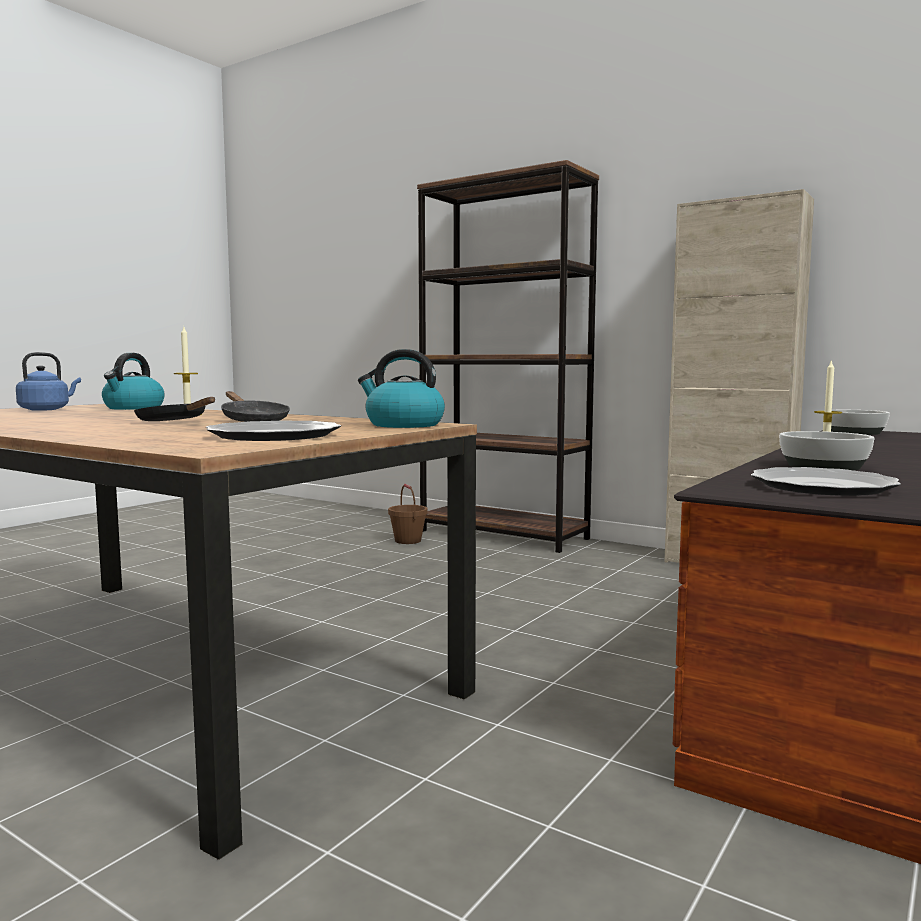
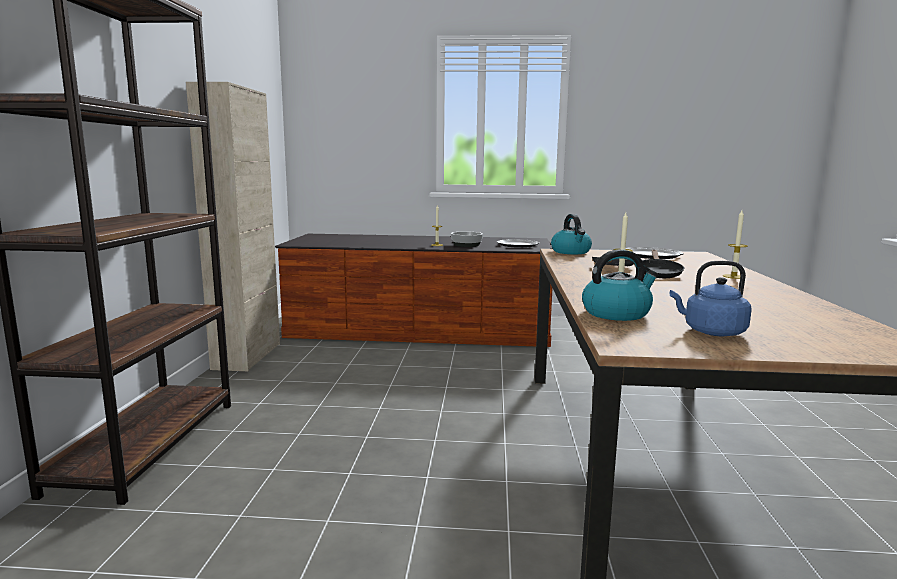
camera: 120 degrees left, 5 degrees up
brown bucket [388,484,428,544] -> none
bowl [831,410,890,435] -> none
none -> candle [723,210,748,279]

